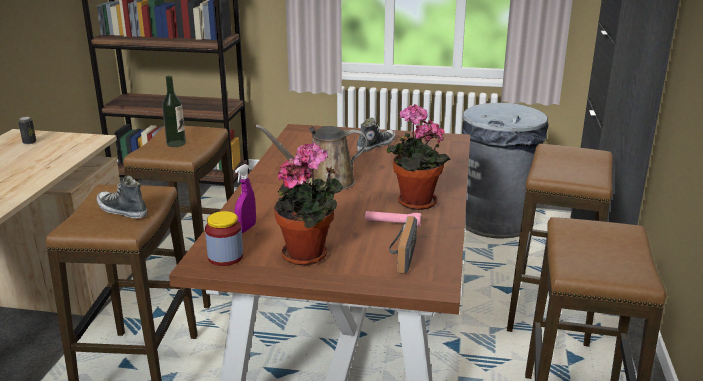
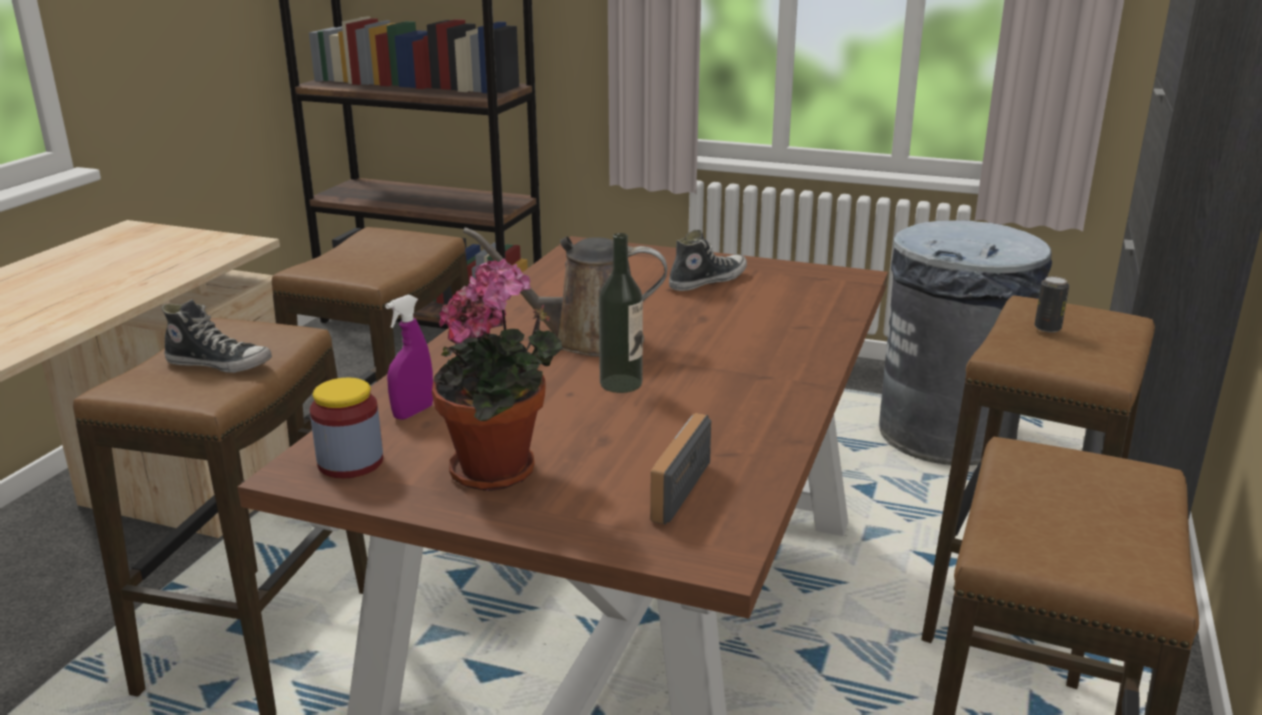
camera: 10 degrees right, 0 degrees up
can [18,117,36,144] -> can moved to [1034,276,1069,332]
shoe [96,176,147,218] -> shoe turned 150 degrees clockwise [161,299,272,373]
bottle [162,76,186,147] -> bottle moved to [599,233,643,393]
pink flashlight [365,211,421,226] -> none
potted plant [387,104,451,210] -> none

